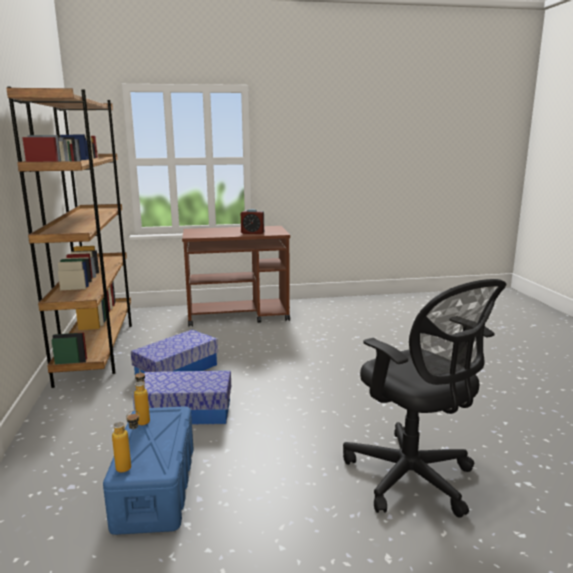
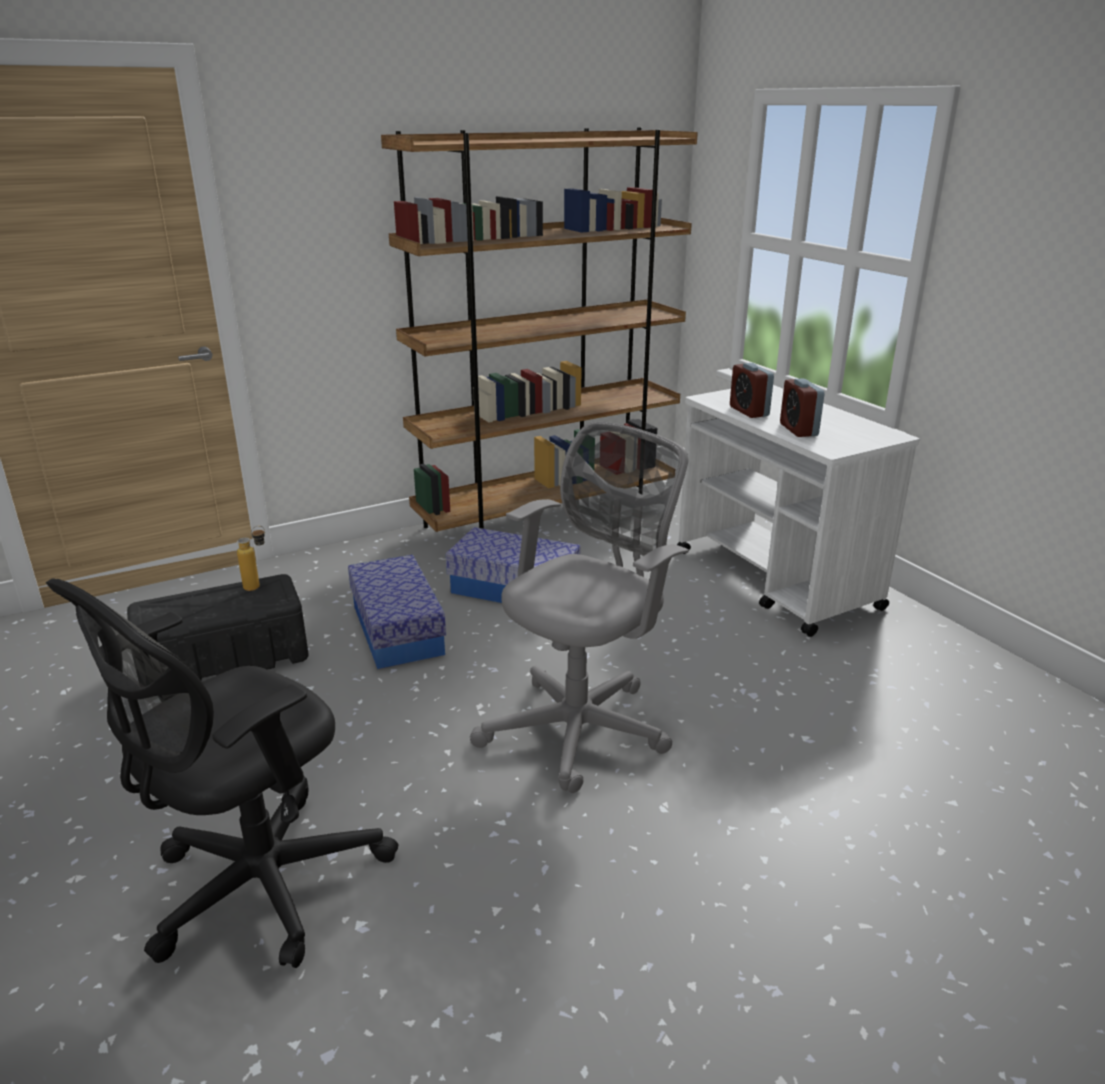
camera: 70 degrees right, 10 degrees up
blue storage box [103,406,194,535] -> black storage box [127,574,309,686]
bottle [112,410,139,473] -> none
brown cart [182,226,290,327] -> white cart [677,385,919,637]
none -> grey office chair [470,422,689,793]
none -> alarm clock [730,363,774,418]

